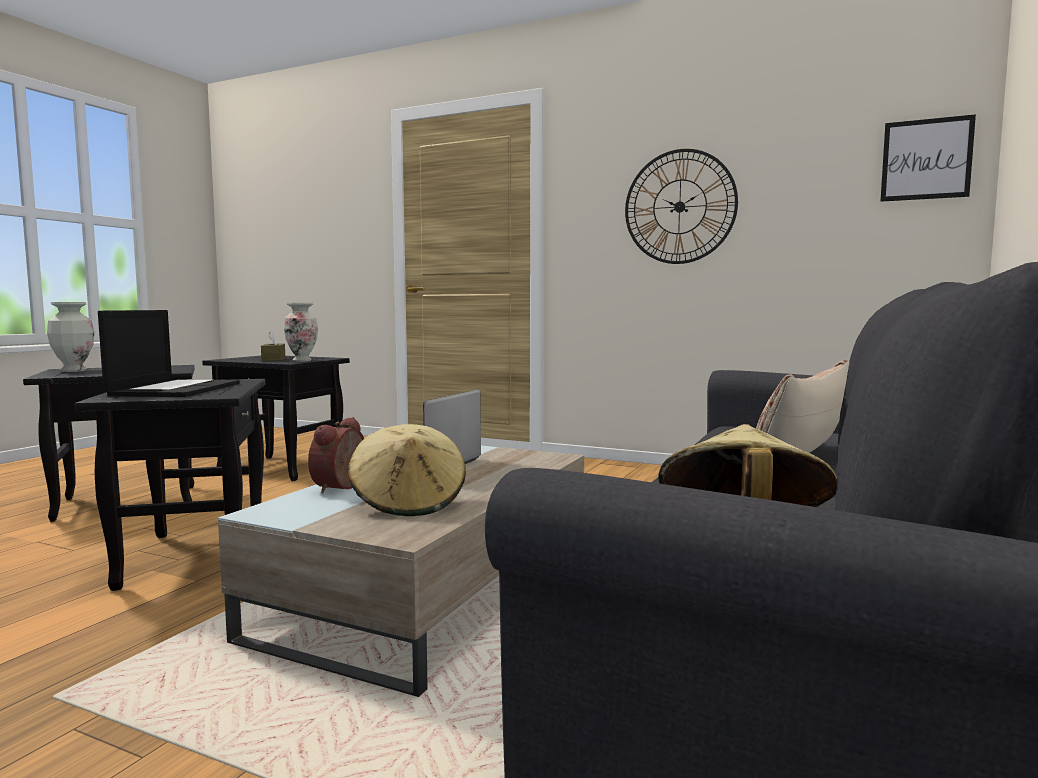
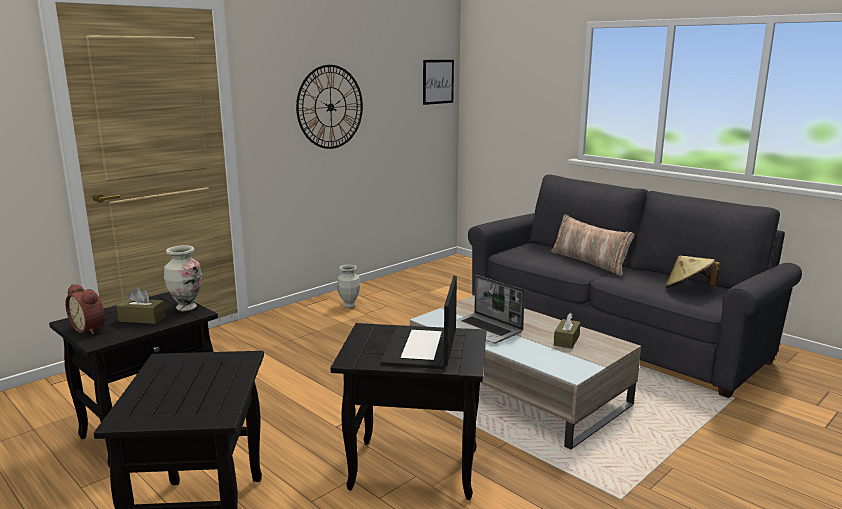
camera: 70 degrees left, 10 degrees up
vase [47,302,94,372] -> vase moved to [337,265,360,308]
laptop [98,310,240,397] -> laptop turned 105 degrees counterclockwise [380,276,457,369]
alarm clock [308,417,364,493] -> alarm clock moved to [65,284,105,335]
beige hat [347,424,466,516] -> brown tissue box [554,313,581,349]

